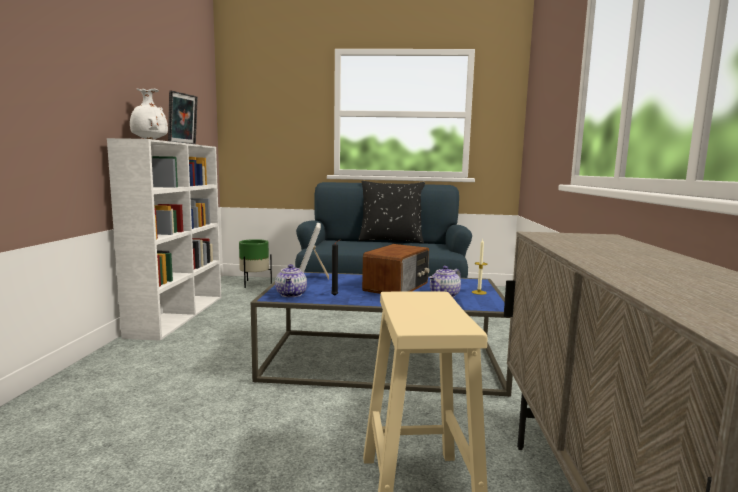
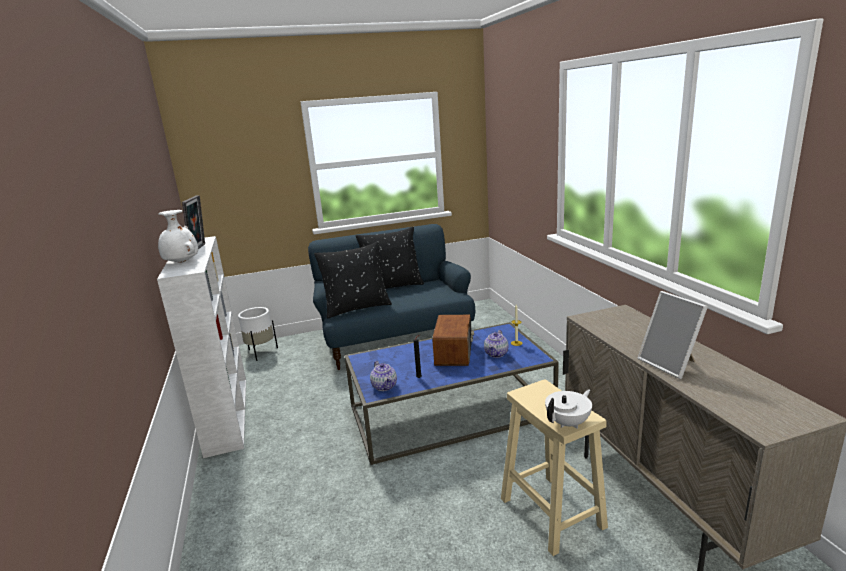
camera: 20 degrees left, 10 degrees up
green planter [239,239,272,288] -> white planter [238,307,278,361]
picture frame [299,223,329,280] -> picture frame moved to [638,291,708,379]
none -> black pillow [314,241,392,318]
none -> white teapot [545,389,592,429]

